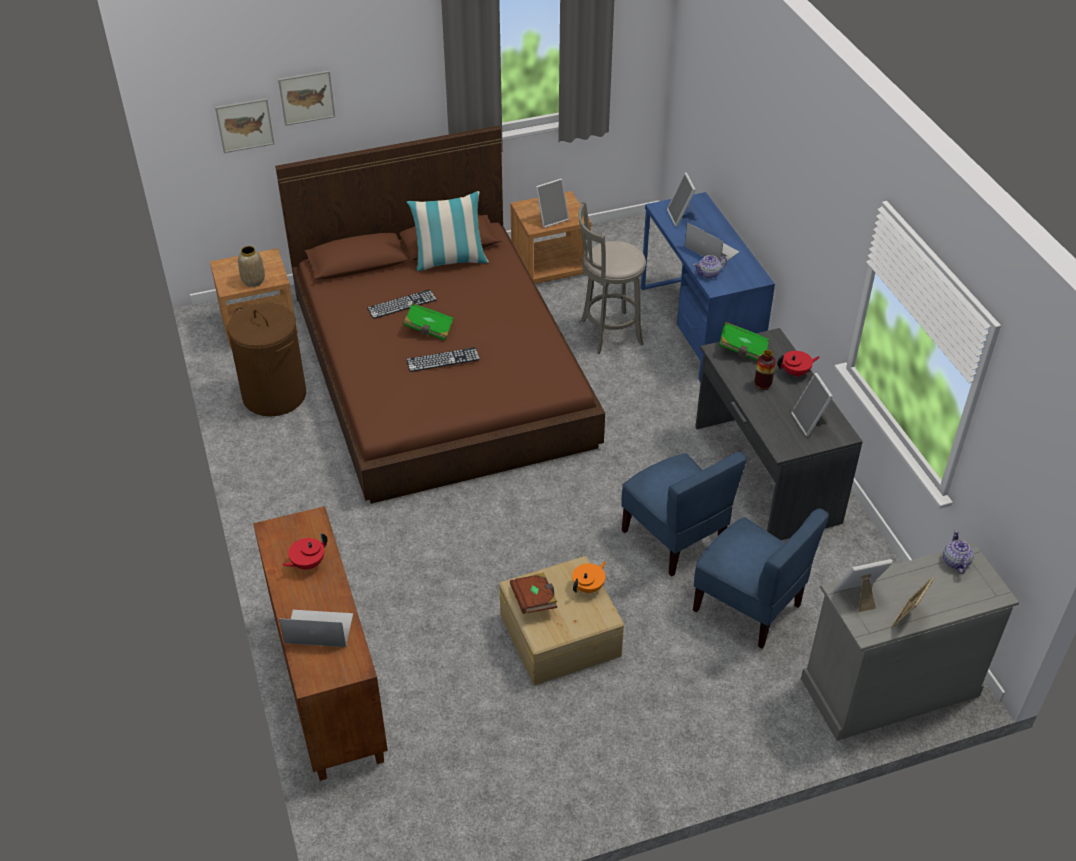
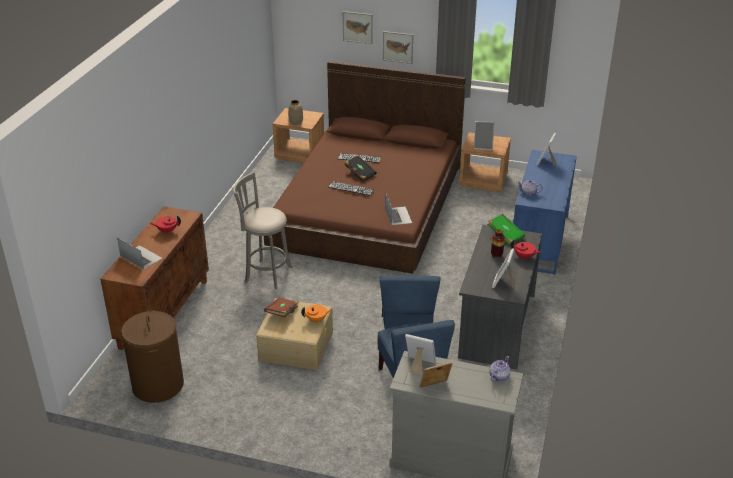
camera: 35 degrees right, 10 degrees down
picture [215,98,274,153] -> picture moved to [383,31,413,64]
brown laundry basket [227,303,306,417] -> brown laundry basket moved to [121,310,184,403]
green book [404,303,453,341] -> black book [345,155,377,181]
pillow [407,191,489,271] -> none
grey stool [578,201,646,354] -> grey stool moved to [233,172,292,289]
laptop [685,222,739,265] -> laptop moved to [385,192,412,225]

